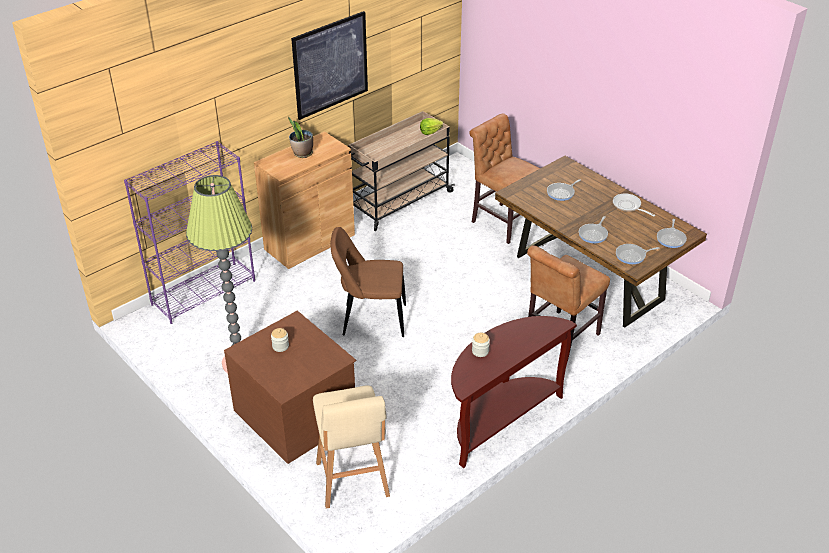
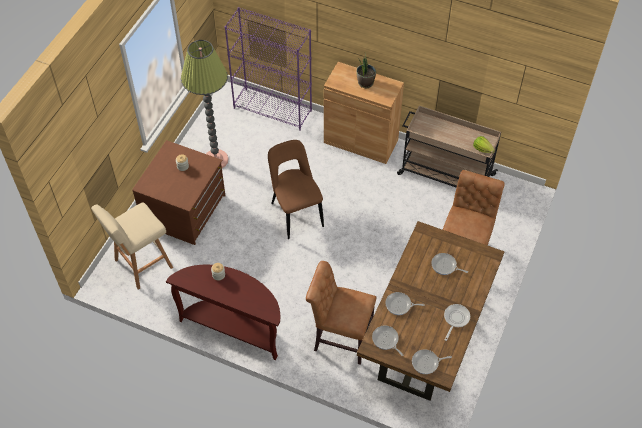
camera: 65 degrees right, 15 degrees up
picture [291,11,368,120] -> none

